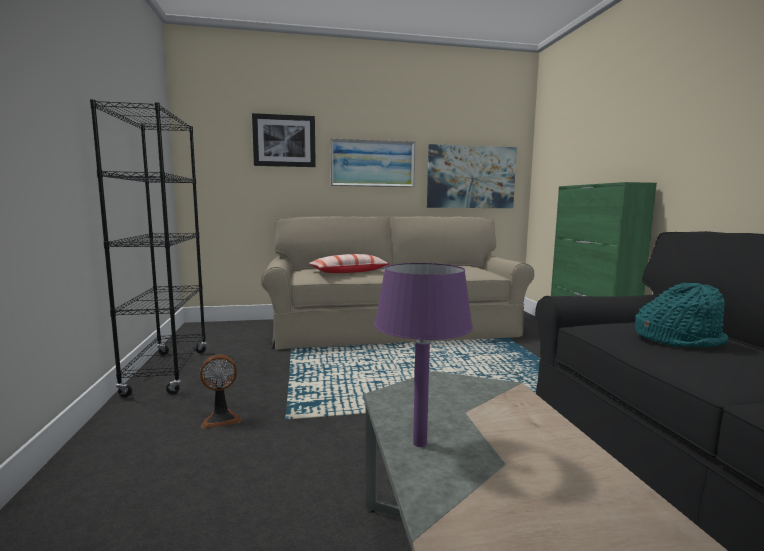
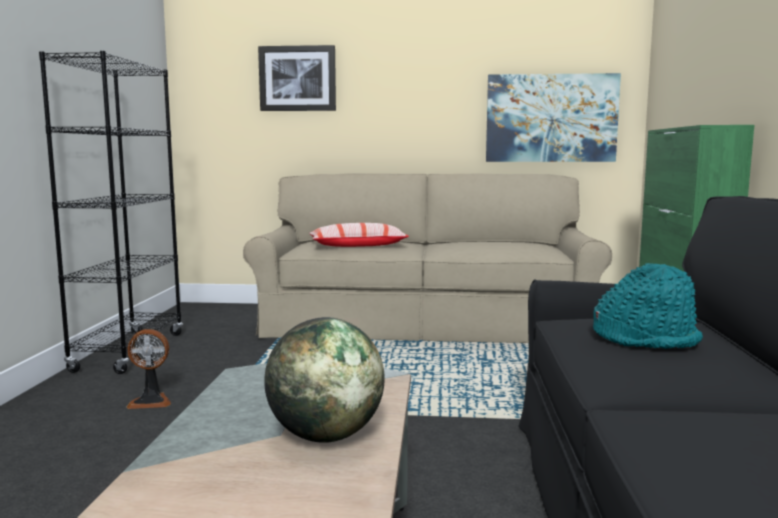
camera: 15 degrees right, 0 degrees up
picture [330,139,415,187] -> none
purple table lamp [374,263,473,447] -> none
none -> globe [264,317,385,443]

